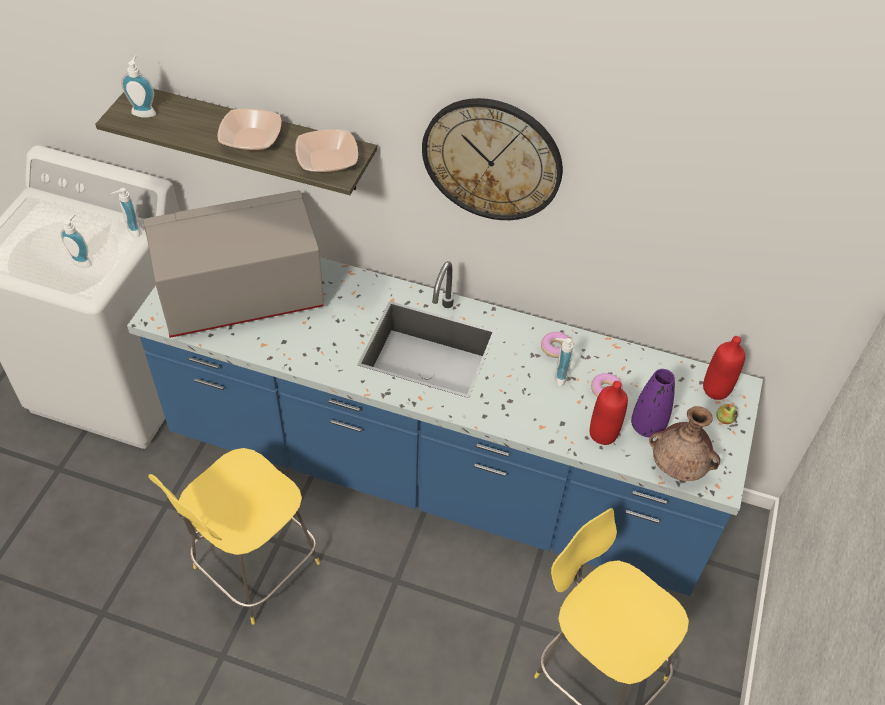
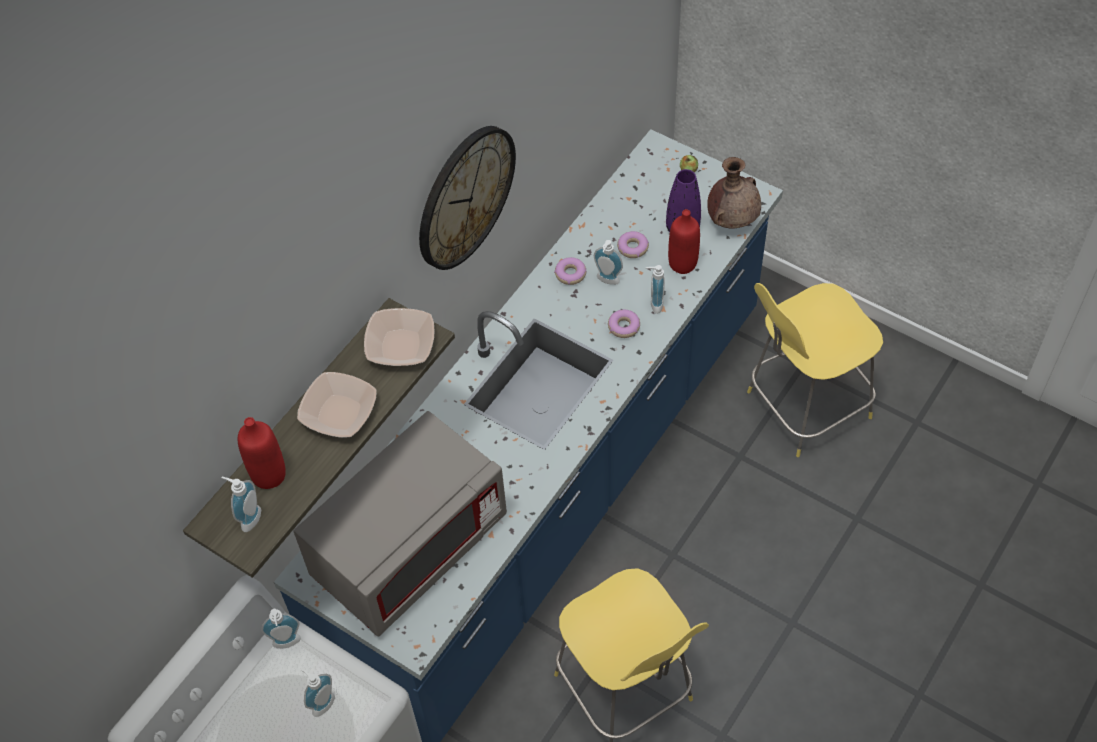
camera: 70 degrees left, 5 degrees up
grey microwave [143,190,324,338] -> grey microwave turned 135 degrees counterclockwise [293,411,507,636]
red bottle [703,336,745,400] -> red bottle moved to [238,417,286,489]
none -> donut [608,310,640,338]
none -> soap dispenser [646,265,665,314]

